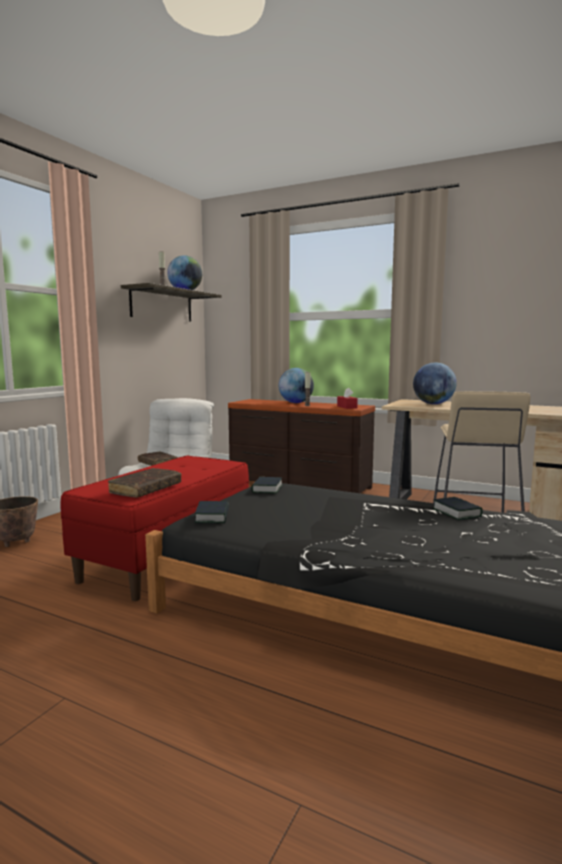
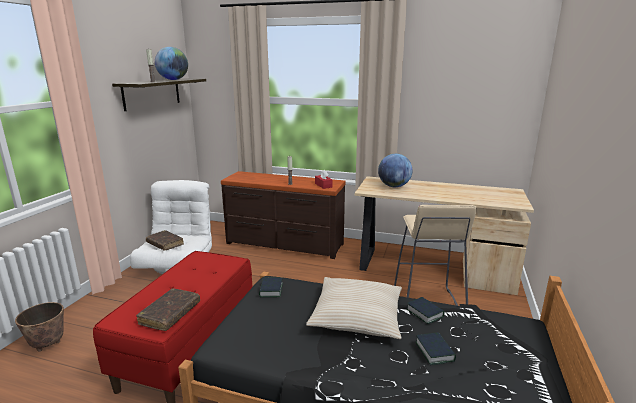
camera: 10 degrees left, 10 degrees up
book [194,501,229,523] -> book moved to [416,332,456,365]
globe [279,368,314,403] -> none
none -> beige pillow [306,277,402,339]

